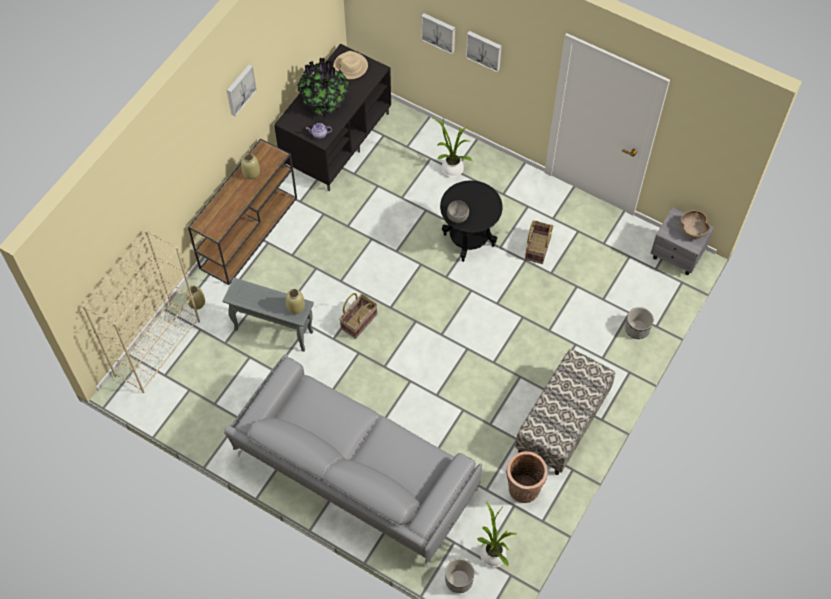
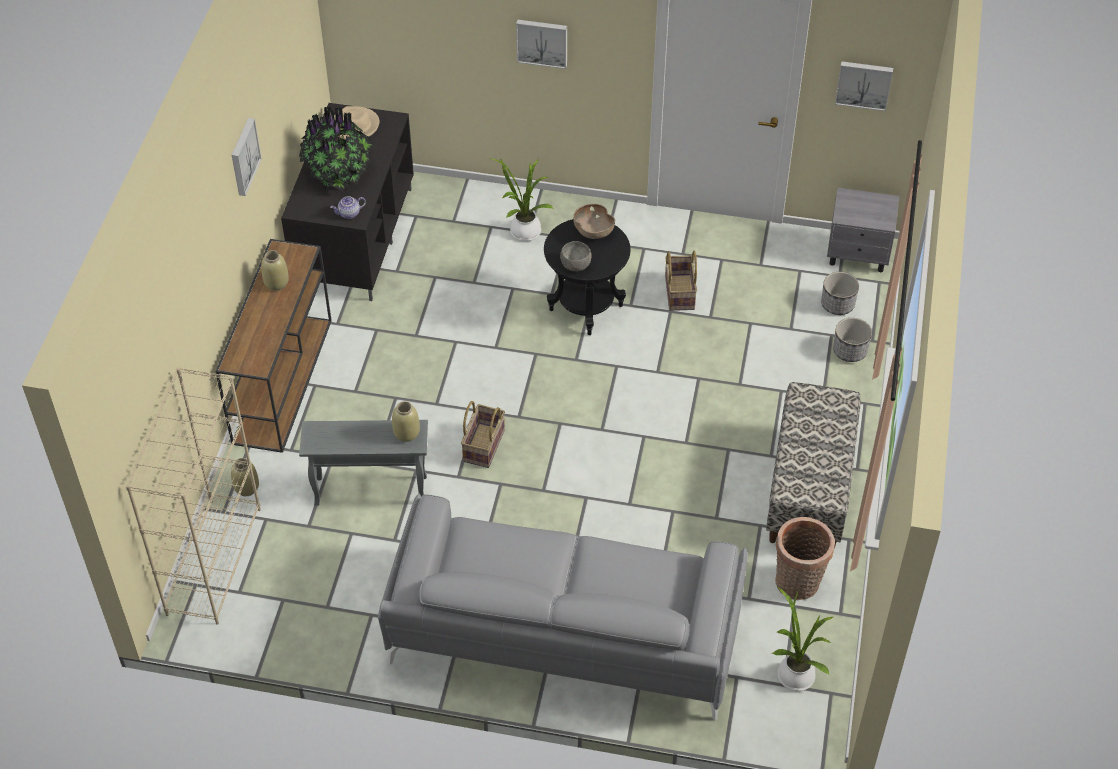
camera: 20 degrees left, 10 degrees down
picture [421,13,455,54] -> picture moved to [835,61,893,111]
planter [445,559,474,593] -> planter moved to [821,272,859,315]
brown bowl [680,210,710,239] -> brown bowl moved to [573,204,615,239]

